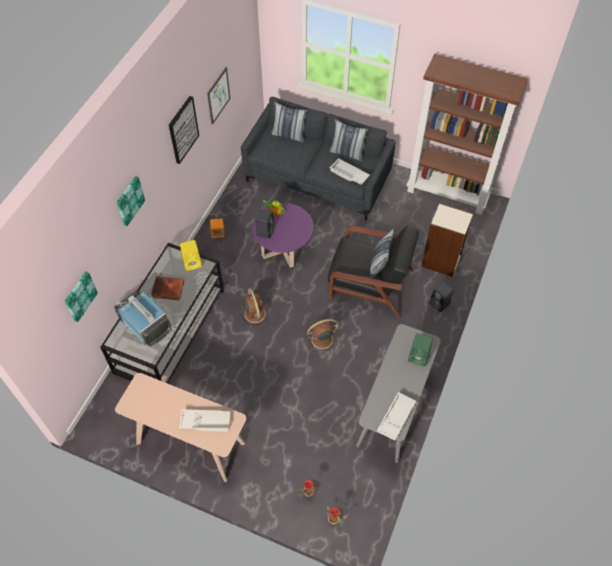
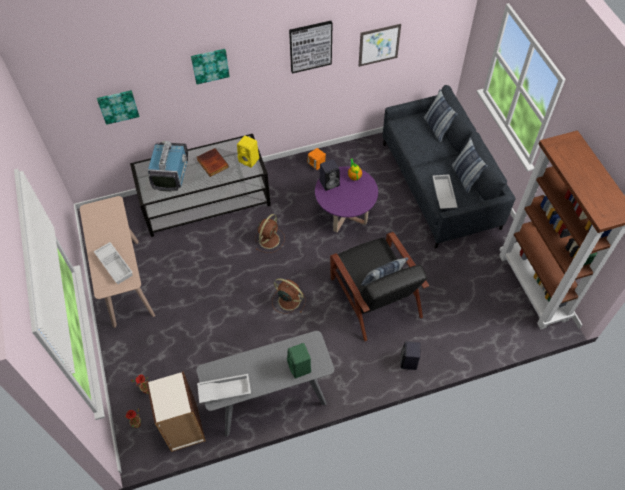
camera: 50 degrees right, 0 degrees up
bookcase [421,203,473,277] -> bookcase moved to [146,371,206,452]

